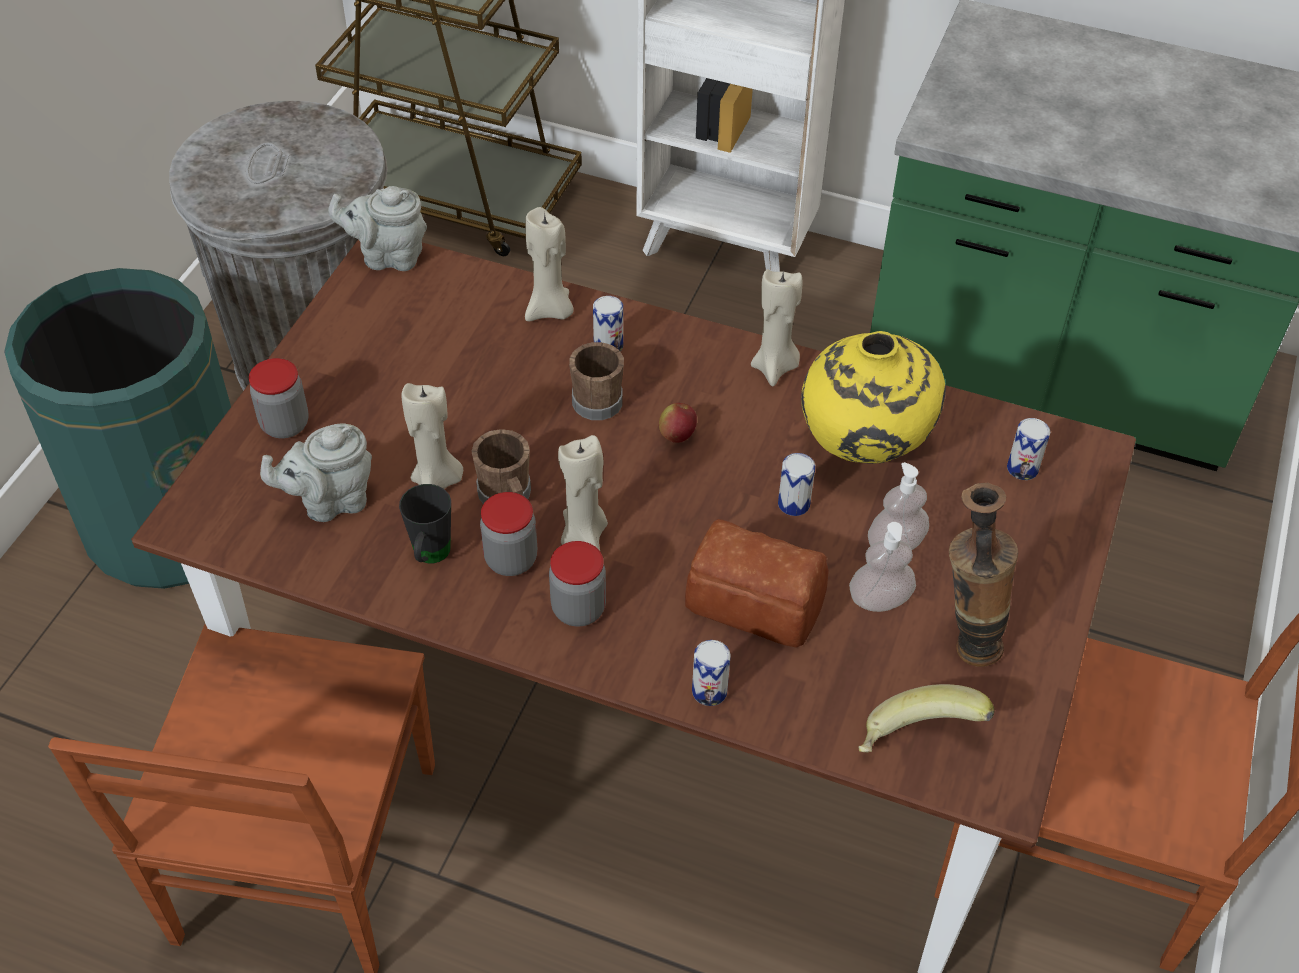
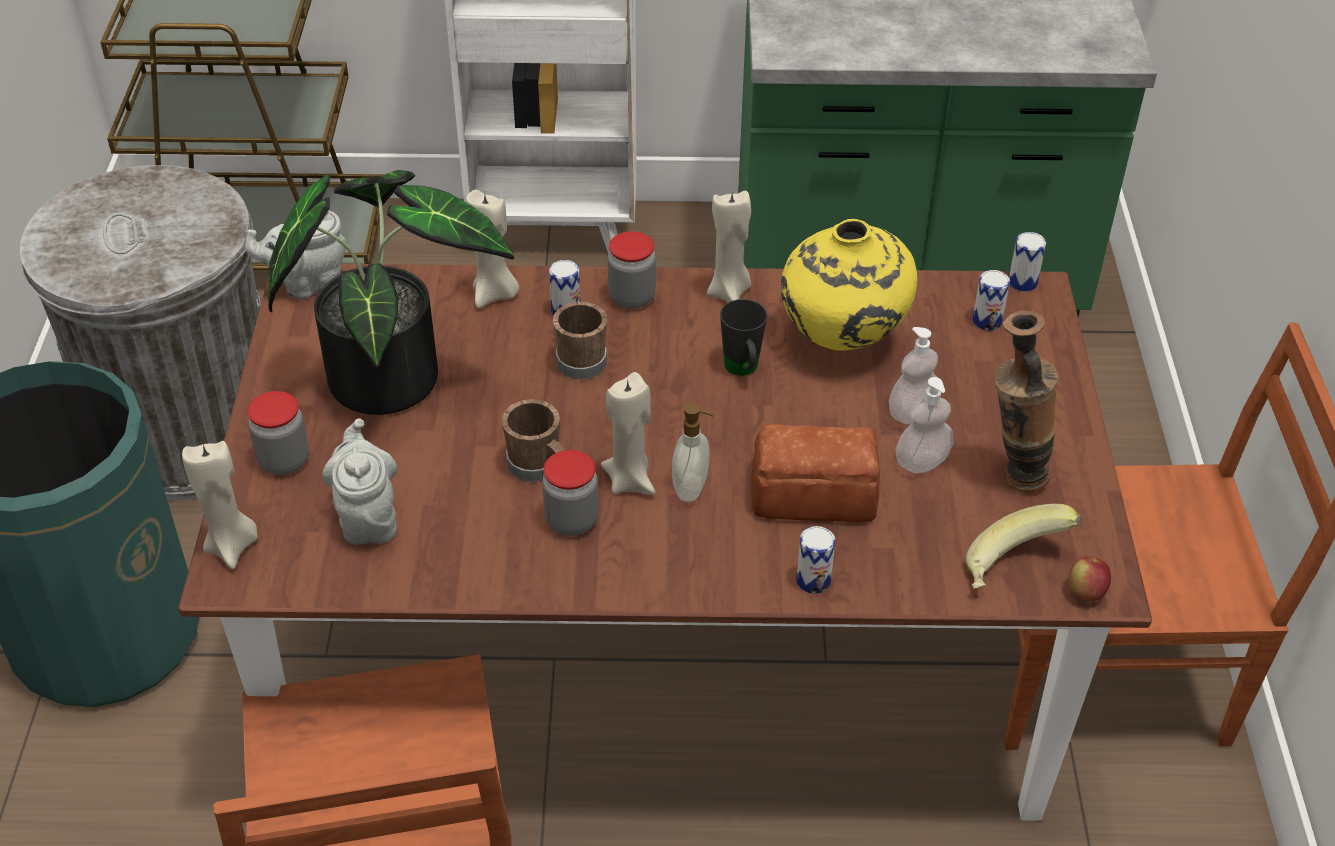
camera: 20 degrees left, 5 degrees down
grey teapot [260,423,372,522] -> grey teapot turned 120 degrees clockwise [322,419,397,545]
black mug [399,484,451,563] -> black mug moved to [720,299,767,376]
beige candle [402,383,463,489] -> beige candle moved to [182,441,258,569]
jar [549,541,606,626] -> jar moved to [608,231,656,309]
apple [659,403,697,443] -> apple moved to [1069,556,1111,602]
can [778,453,815,516] -> can moved to [1009,232,1046,292]
none -> potted plant [268,170,514,415]
none -> soap dispenser [672,402,714,502]

